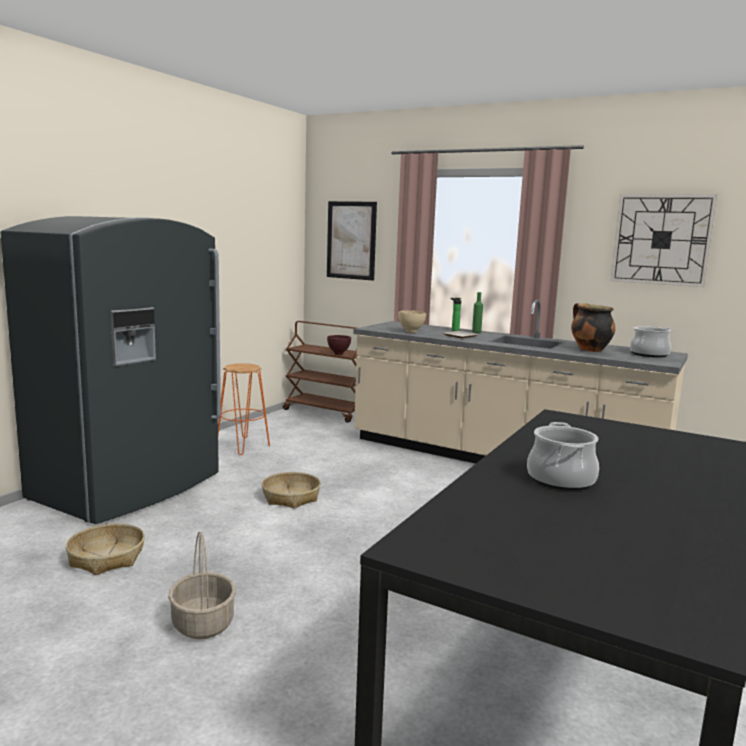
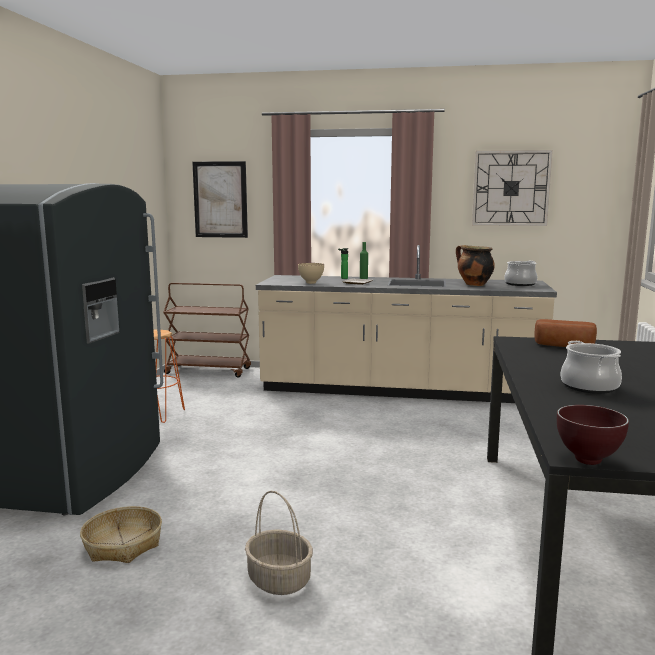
camera: 20 degrees left, 0 degrees up
basket [262,472,321,509] -> none
brown bowl [327,335,351,355] -> brown bowl moved to [557,405,629,465]
none -> bread [534,319,597,347]

